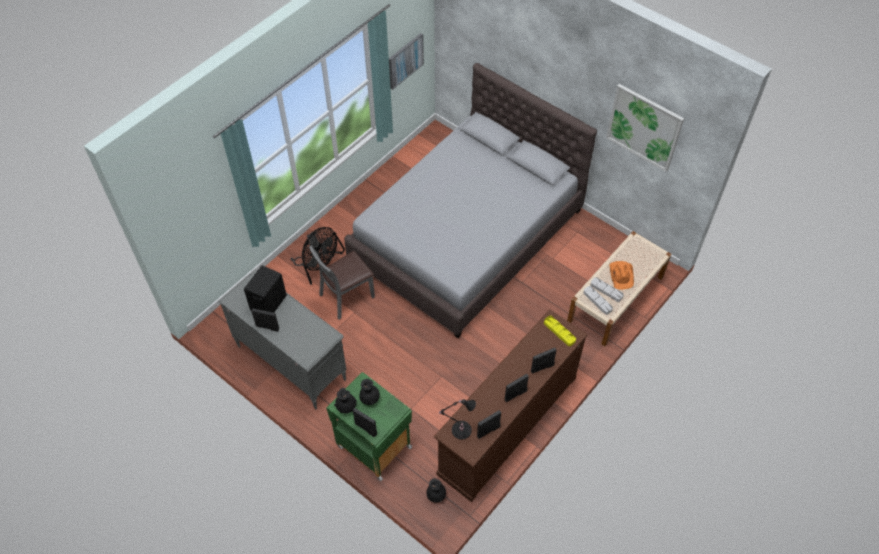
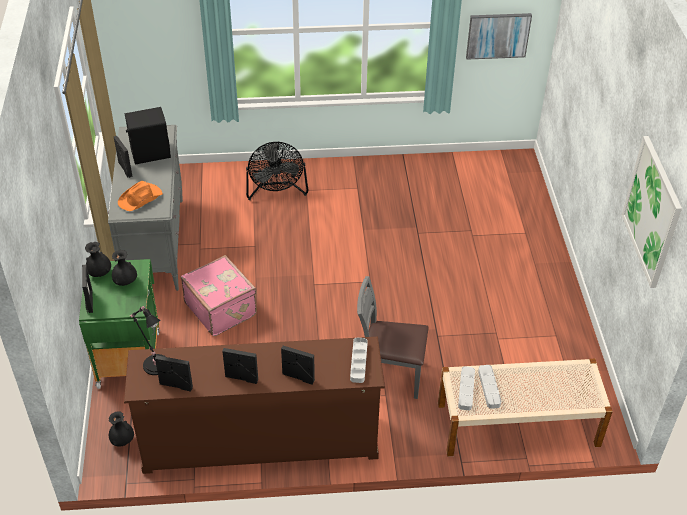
camera: 45 degrees right, 10 degrees down
grey chair [309,246,375,320] -> grey chair moved to [357,276,429,399]
grey bed [344,63,597,338] -> none
yellow tray [544,316,576,346] -> grey tray [350,338,368,383]
orange hat [609,261,634,290] -> orange hat moved to [118,181,163,211]
none -> pink suitcase [181,255,257,336]

